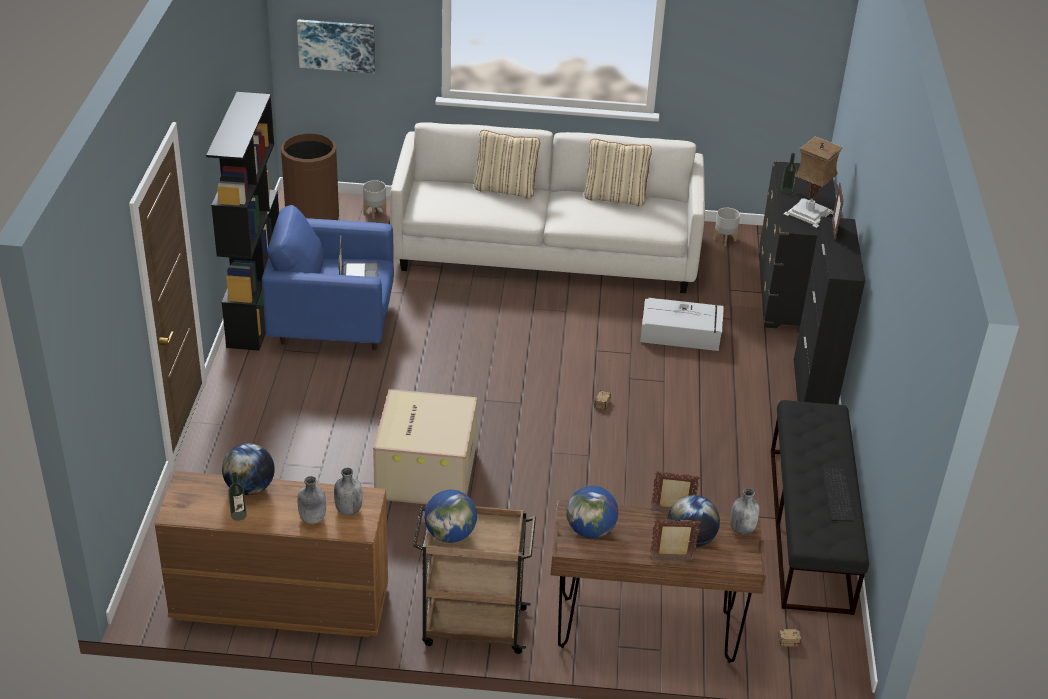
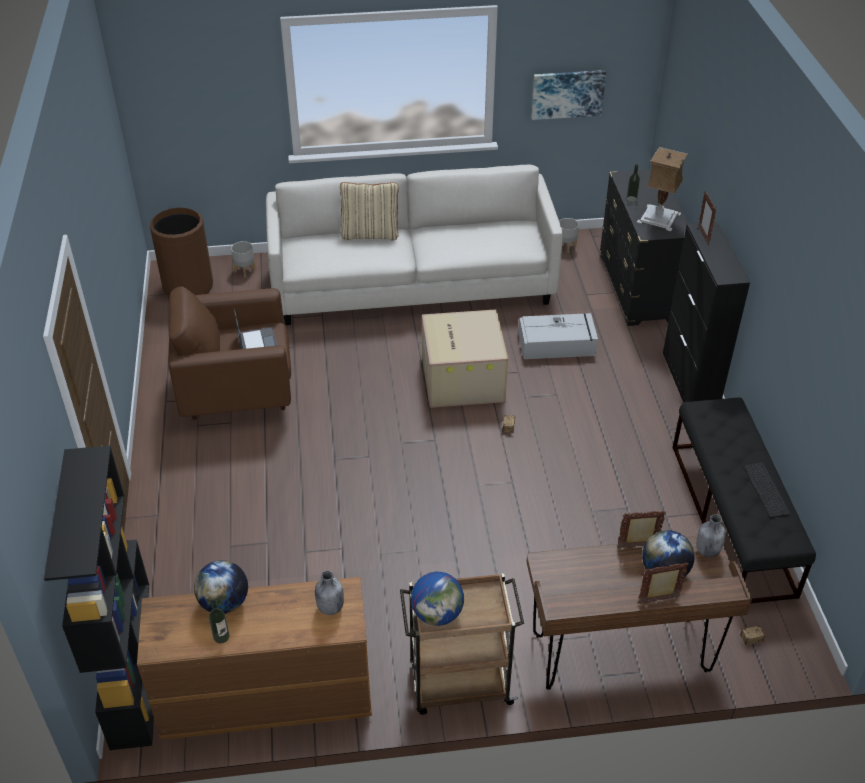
camera: 10 degrees left, 5 degrees up
black bookcase [206,92,279,351] -> black bookcase moved to [44,445,154,750]
blue armchair [262,205,394,350] -> brown armchair [168,286,291,420]
picture [297,19,375,73] -> picture moved to [531,70,606,120]
grey bottle [297,476,326,524] -> none
cardboard box [373,389,477,504] -> cardboard box moved to [422,309,508,408]
globe [566,486,618,538] -> none
beige pillow [584,139,652,206] -> none

